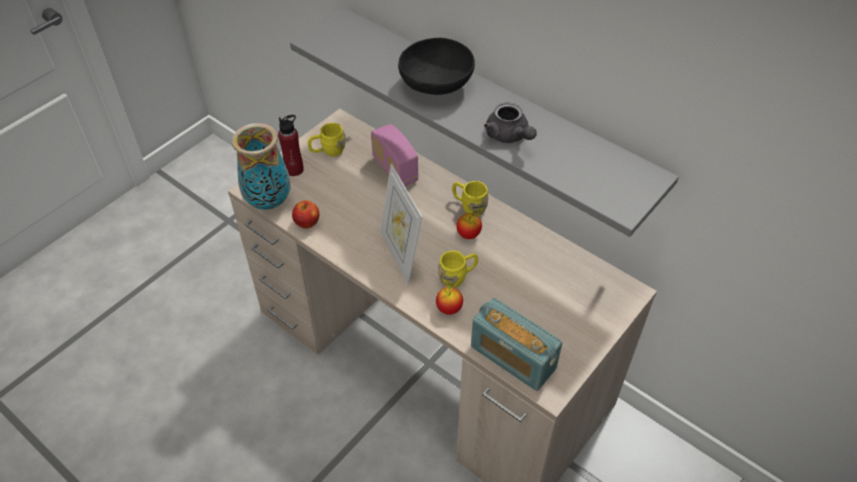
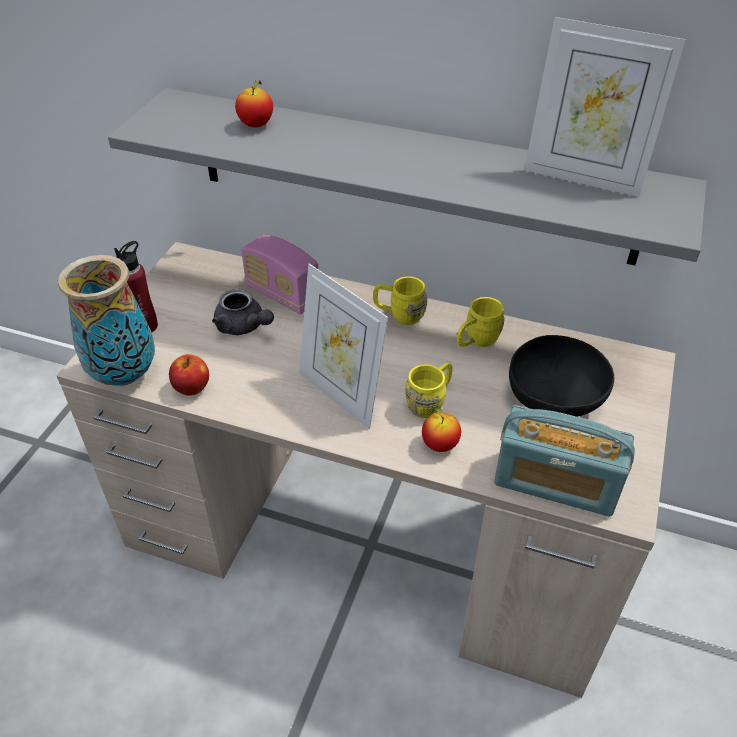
camera: 20 degrees left, 5 degrees down
yellow mug [308,123,346,156] -> yellow mug moved to [457,297,505,347]
black bowl [398,38,475,95] -> black bowl moved to [509,335,614,417]
apple [456,212,482,239] -> apple moved to [235,80,273,127]
grey teapot [484,103,537,143] -> grey teapot moved to [212,289,274,335]
none -> picture frame [525,17,686,197]

